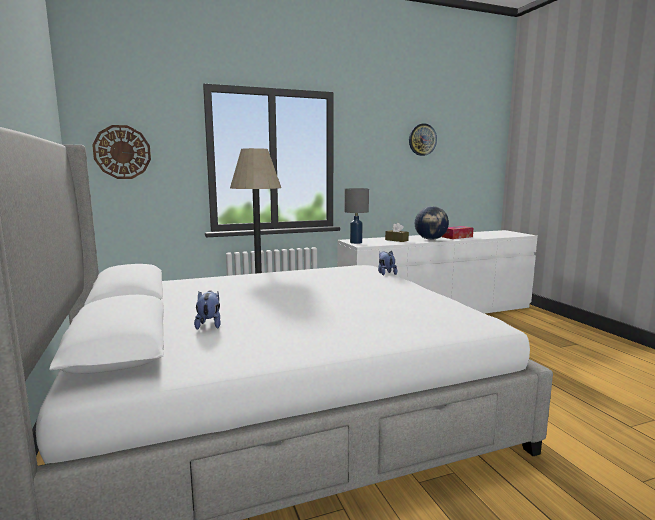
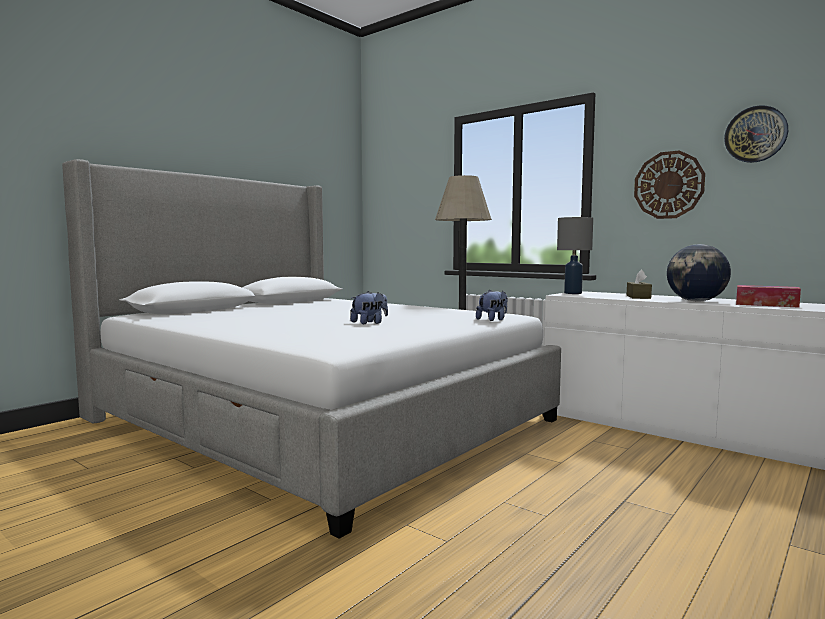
camera: 60 degrees right, 5 degrees down
wall clock [92,125,151,179] -> wall clock moved to [634,150,705,219]
plush toy [194,290,221,330] -> plush toy moved to [351,291,388,324]

